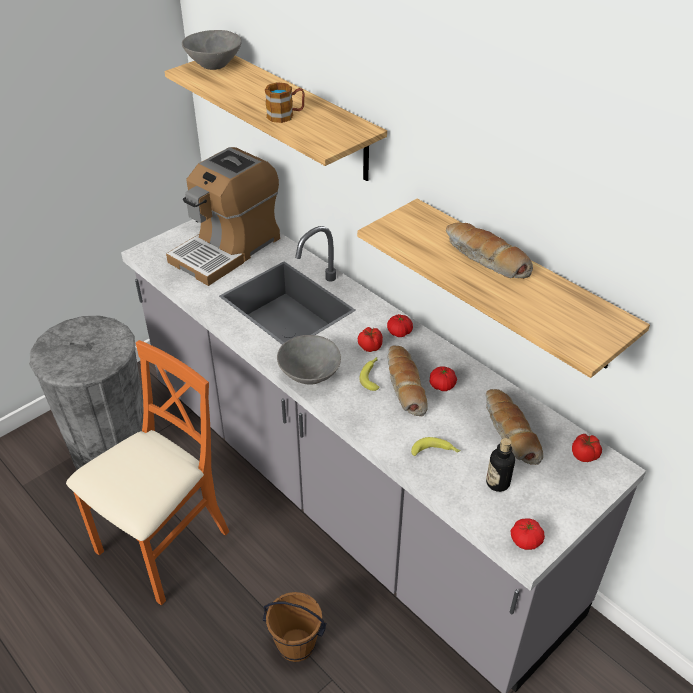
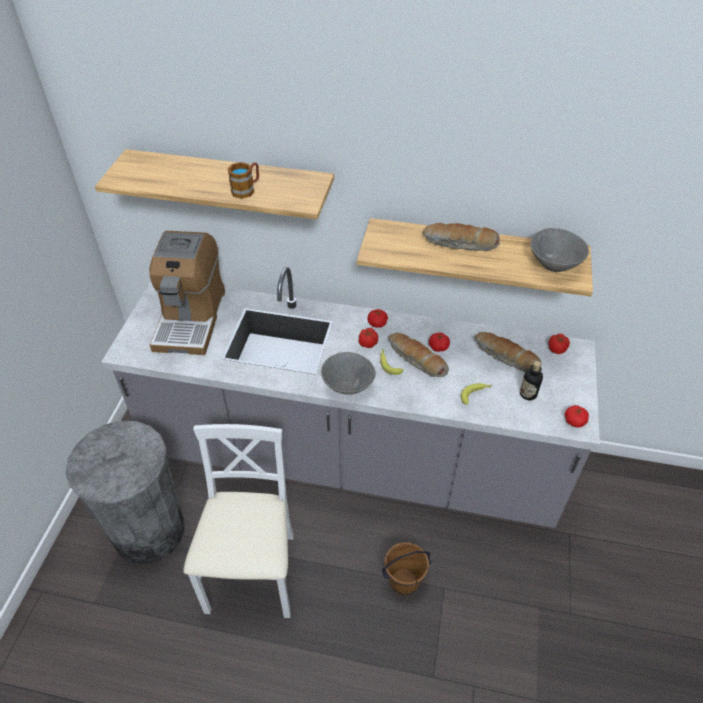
camera: 35 degrees left, 5 degrees up
orange chair [66,340,229,605] -> white chair [183,424,294,618]
grey bowl [182,30,242,70] -> grey bowl moved to [531,228,589,272]

